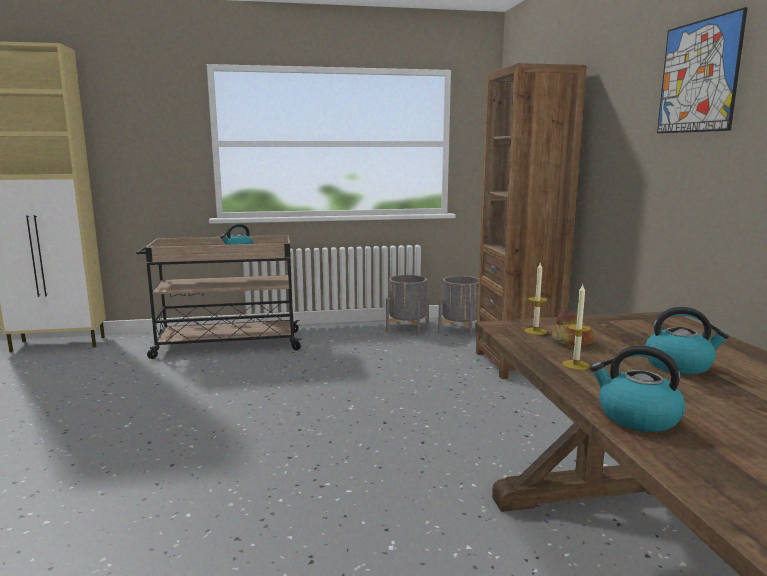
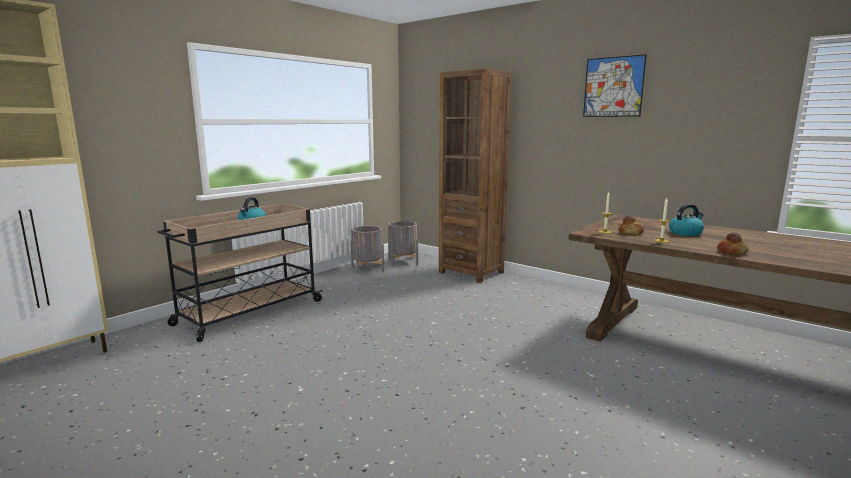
camera: 40 degrees left, 0 degrees up
kettle [590,346,685,432] -> bread [717,232,749,254]

